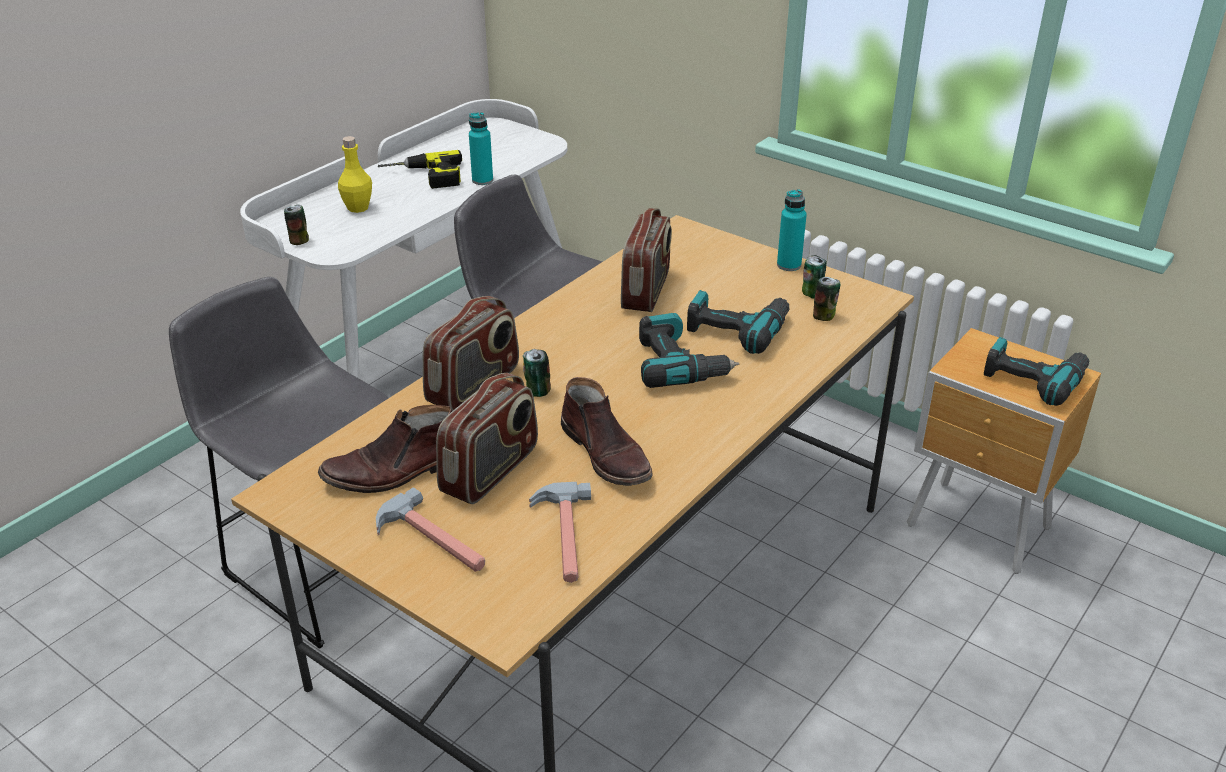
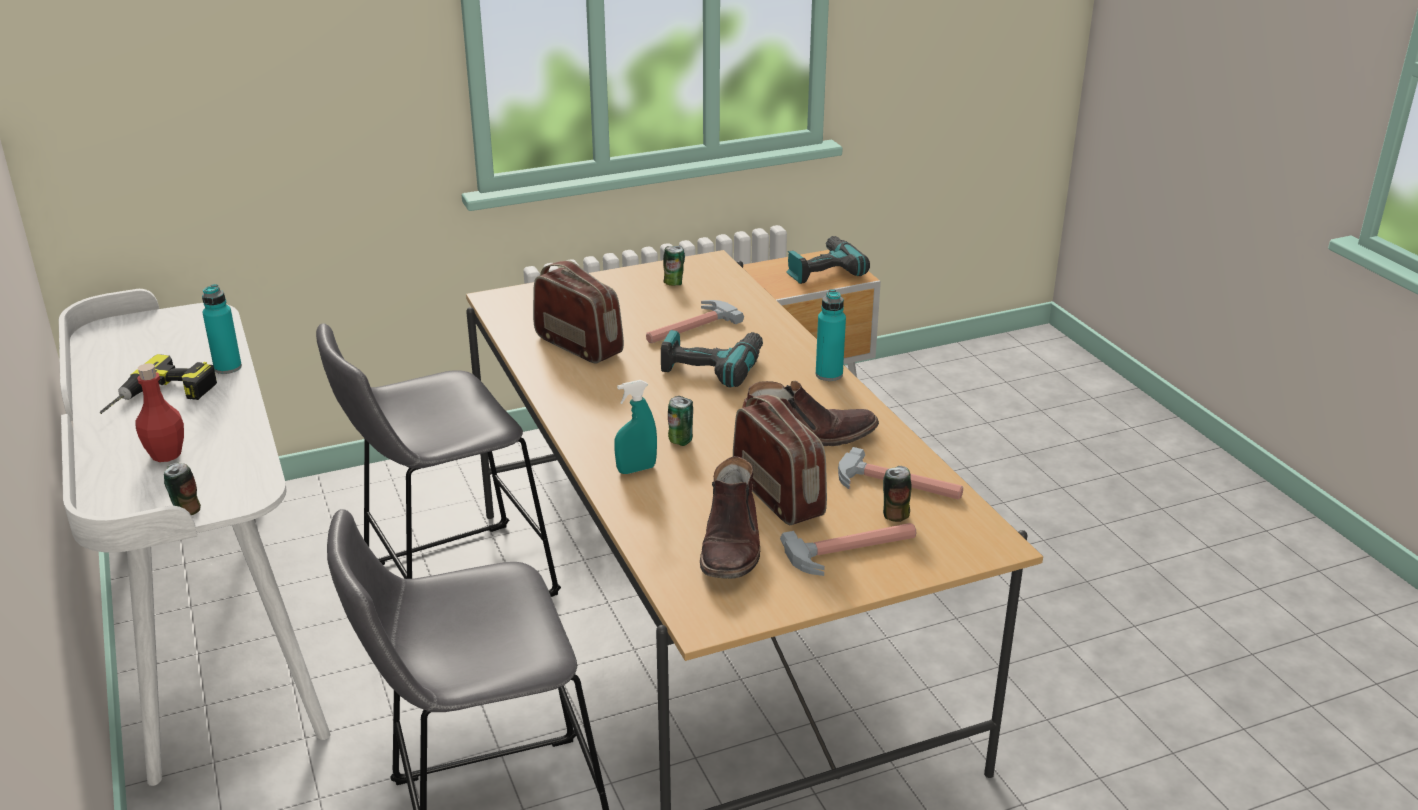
camera: 60 degrees left, 5 degrees down
yellow bottle [338,136,372,213] -> red bottle [135,363,184,462]
radio [423,296,519,411] -> turquoise spray bottle [614,380,657,474]
power drill [687,290,790,354] -> hammer [646,300,744,343]
turquoise bottle [777,189,807,271] -> turquoise bottle moved to [816,289,846,381]
can [813,277,840,321] -> can moved to [883,466,912,522]

